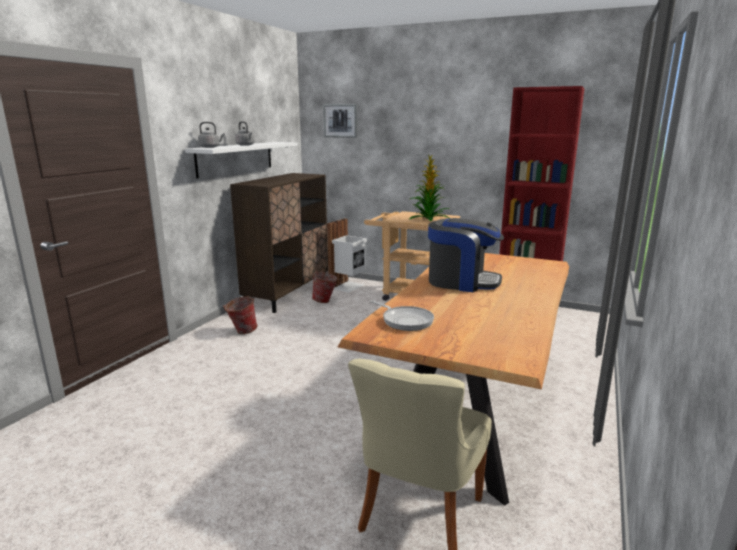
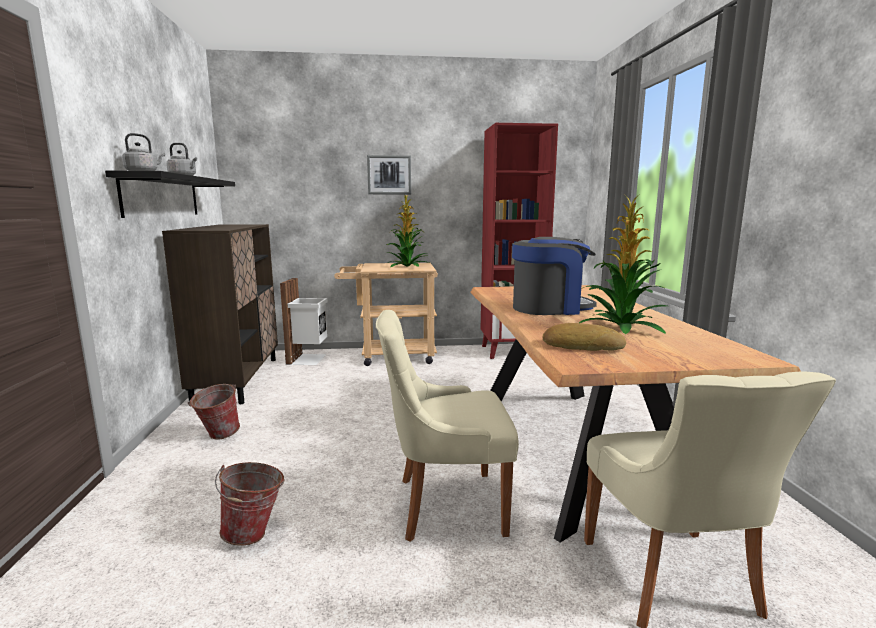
camera: 30 degrees left, 5 degrees down
white shelf [185,142,298,178] -> black shelf [105,170,235,218]
bucket [311,270,338,303] -> bucket moved to [215,462,285,545]
picture [323,104,357,138] -> picture moved to [367,155,411,194]
frying pan [370,300,434,331] -> bread [543,323,626,351]
none -> beige chair [376,310,519,542]
none -> potted plant [579,195,667,334]

